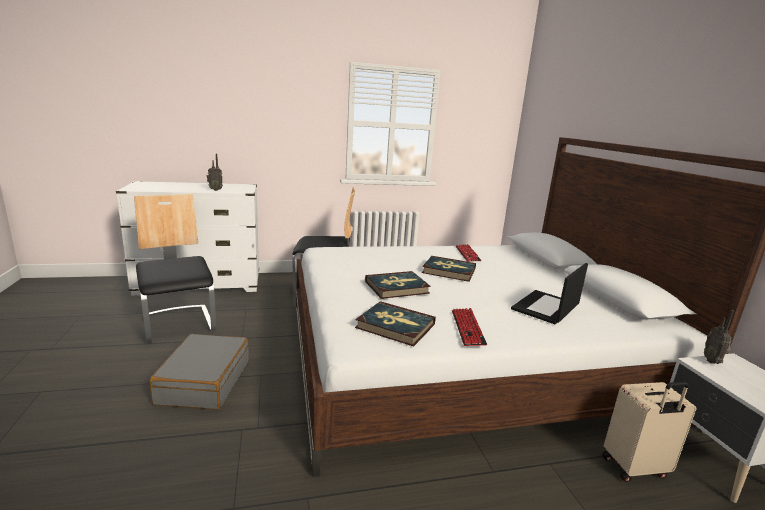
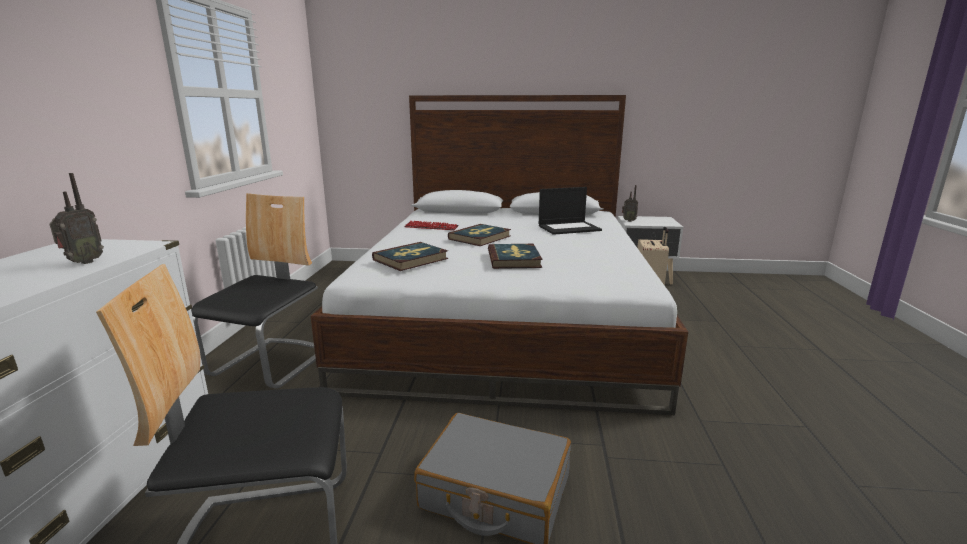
camera: 70 degrees left, 0 degrees up
book [355,301,436,347] -> book moved to [372,242,448,271]
keyboard [452,308,487,346] -> none
laptop [511,263,588,324] -> laptop turned 75 degrees counterclockwise [539,187,602,235]

